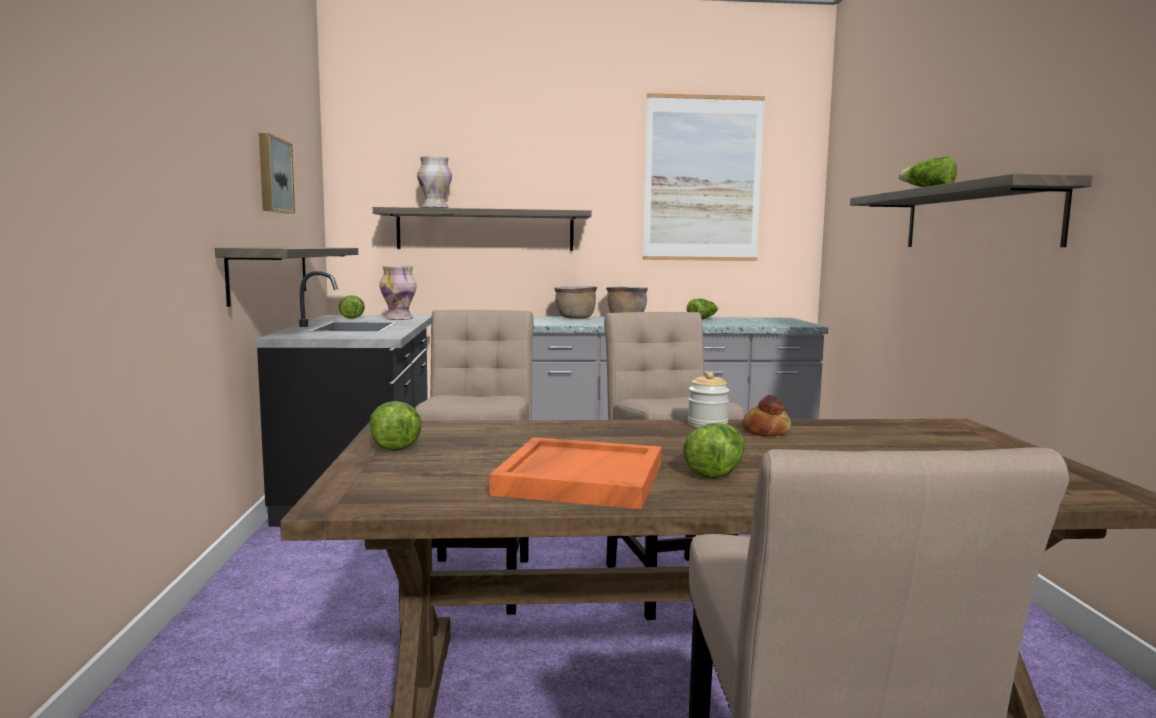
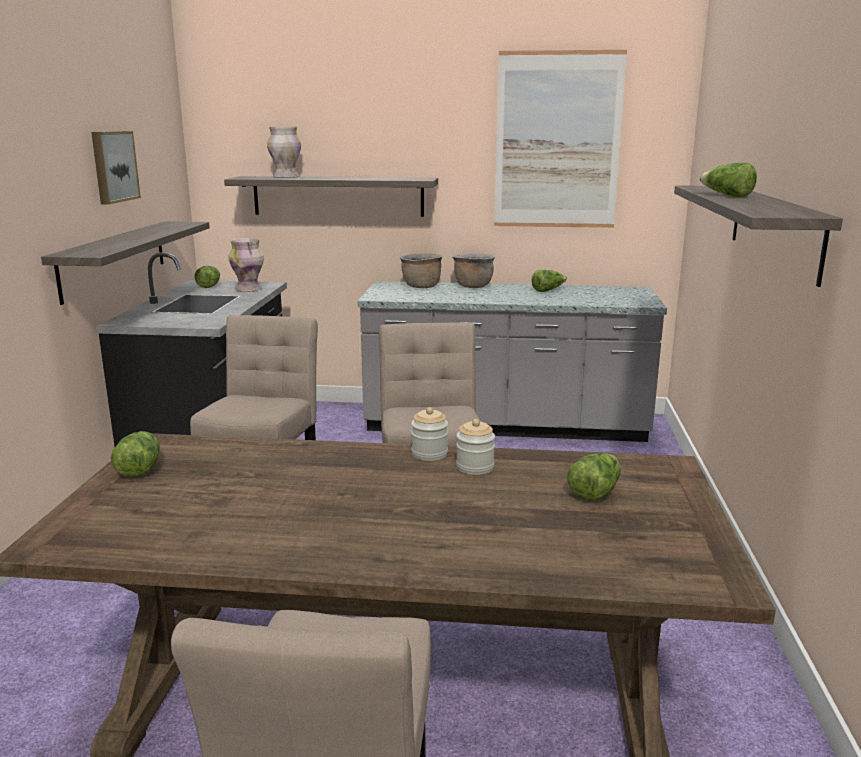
camera: 10 degrees right, 10 degrees up
orange tray [489,437,661,509] -> none
lettuce [683,423,745,479] -> lettuce moved to [567,453,621,501]
bread [742,395,791,436] -> jar [456,419,495,475]

